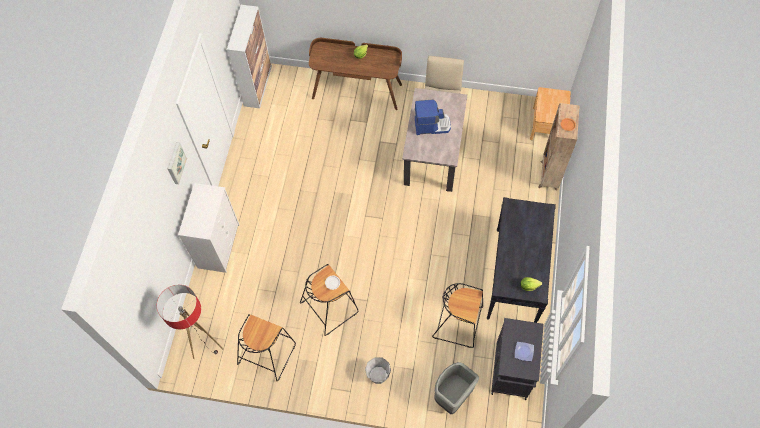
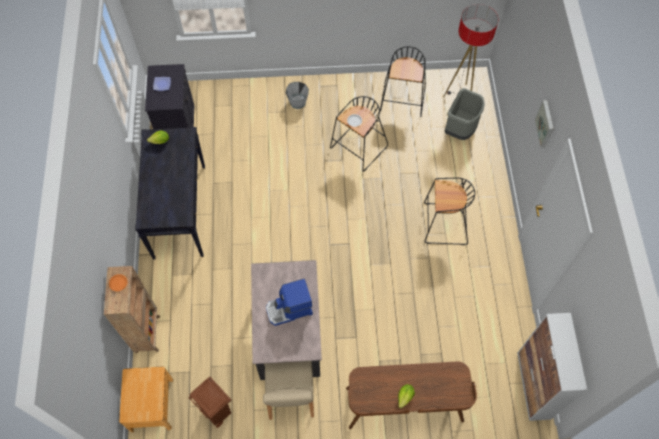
camera: 165 degrees right, 0 degrees up
white dresser [178,183,239,273] -> none
black stool [432,283,483,348] -> black stool moved to [424,178,475,245]
grey trash can [434,362,479,414] -> grey trash can moved to [445,88,485,140]
none -> brown trash can [188,377,231,428]

